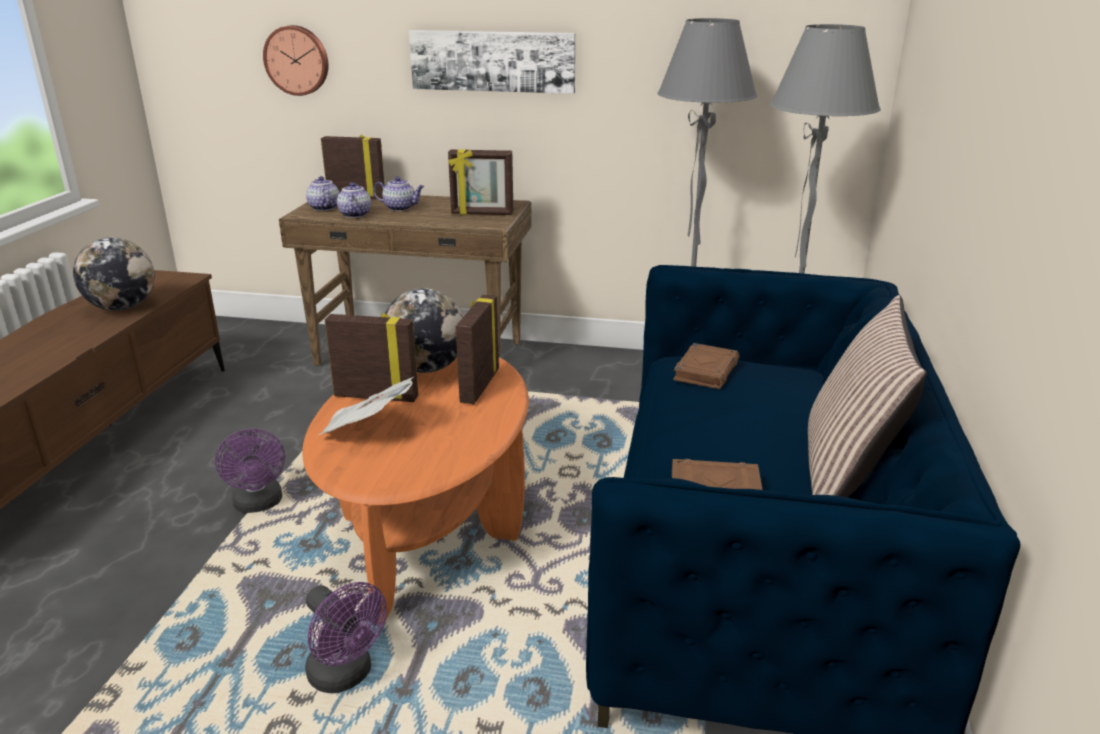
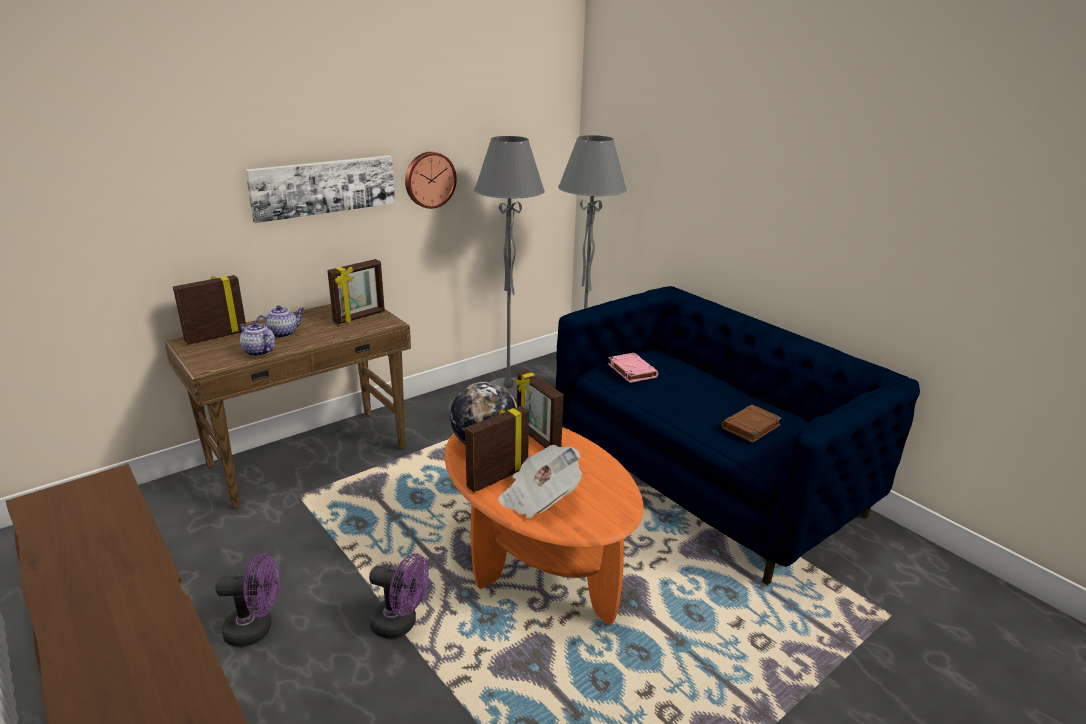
camera: 50 degrees left, 0 degrees up
globe [73,237,154,311] -> none
wall clock [263,25,328,96] -> wall clock moved to [405,152,457,209]
purple fan [305,582,387,693] -> purple fan moved to [216,553,280,647]
teapot [306,176,339,211] -> none
brown book [673,343,740,389] -> pink book [608,353,658,383]
pillow [808,295,927,497] -> none

